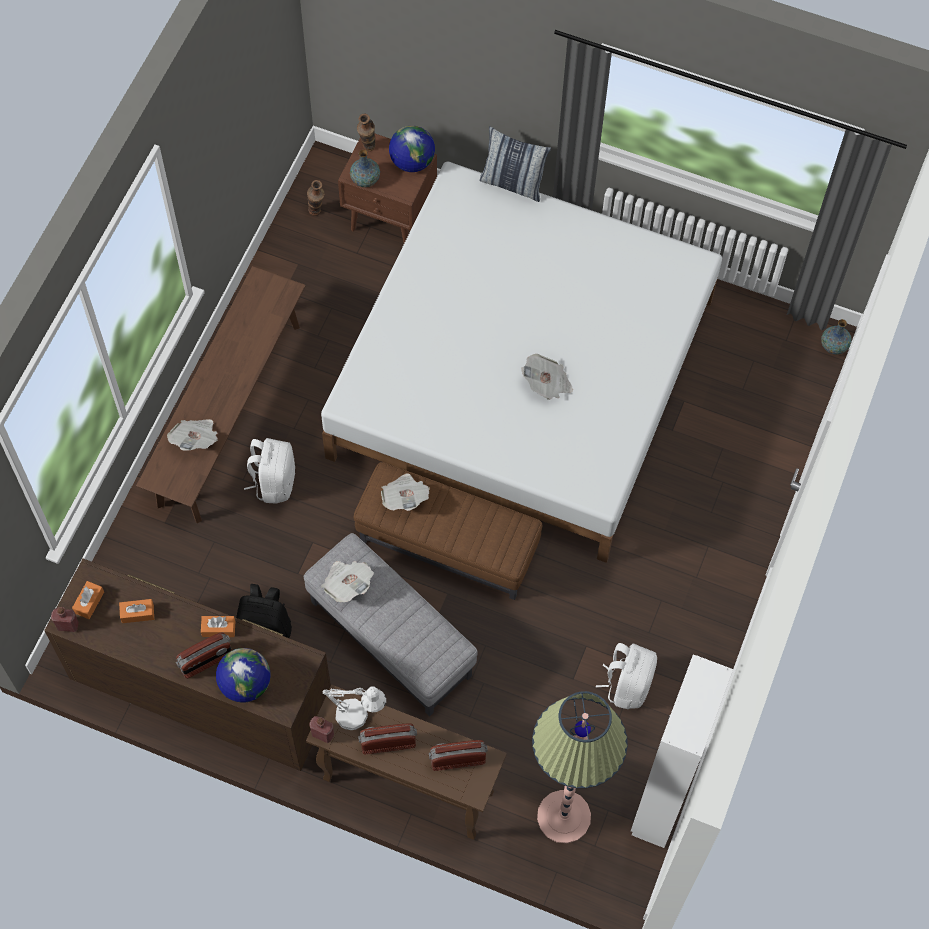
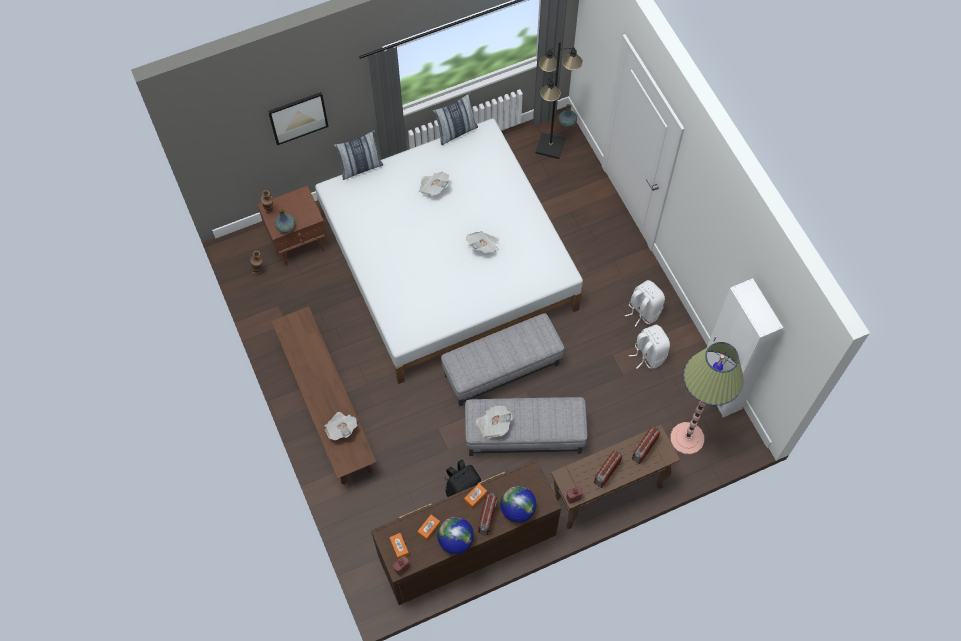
camera: 45 degrees left, 0 degrees up
white backpack [244,438,295,504] -> white backpack moved to [625,280,665,327]
white table lamp [323,687,386,730] -> none
brown ottoman [354,462,542,600] -> grey ottoman [441,313,564,406]
newspaper [381,473,430,511] -> newspaper moved to [419,172,449,196]
globe [389,126,435,172] -> globe moved to [437,517,474,554]
none -> picture [268,92,329,145]
none -> pillow [432,93,478,145]
none -> black floor lamp [536,41,583,159]

